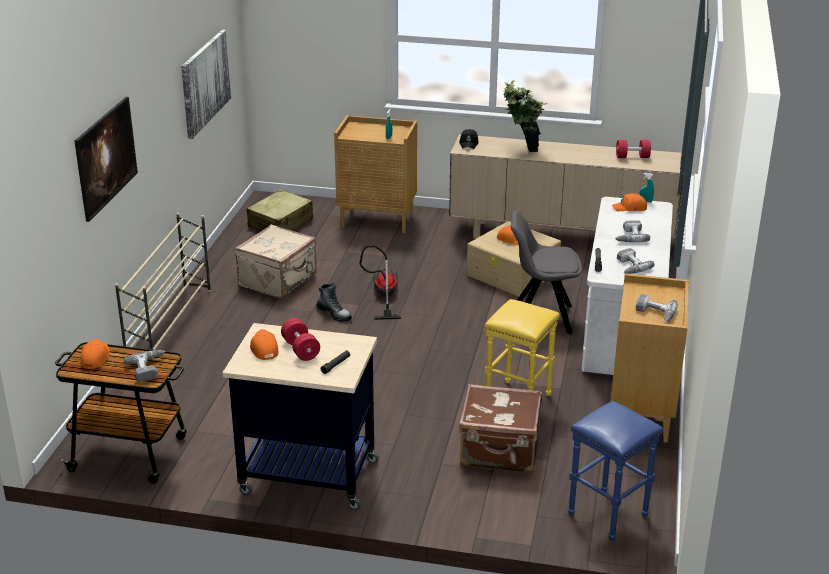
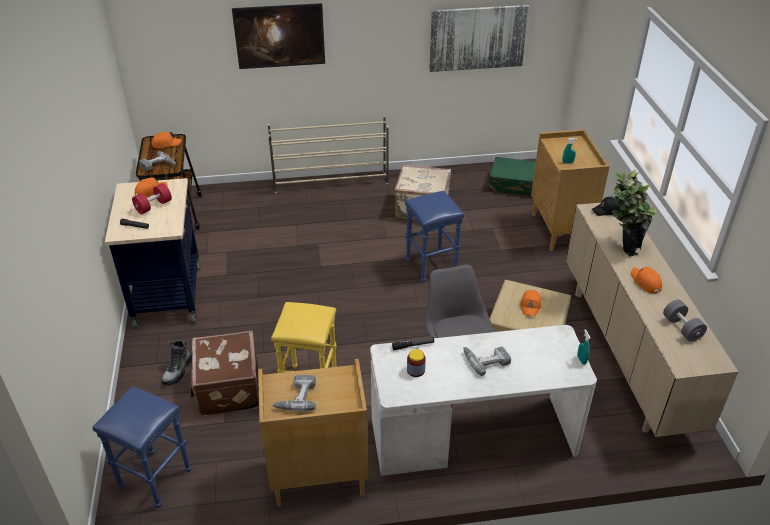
camera: 70 degrees right, 10 degrees up
beige suitcase [247,190,313,231] -> green suitcase [489,157,536,196]
boot [316,283,352,322] -> boot moved to [161,340,192,385]
vacuum cleaner [359,245,401,320] -> blue stool [405,191,464,283]
orange cap [612,193,647,211] -> orange cap moved to [631,267,662,294]
red dumbbell [616,140,651,158] -> grey dumbbell [663,300,707,342]
power drill [617,248,654,274] -> jar [407,349,426,377]

